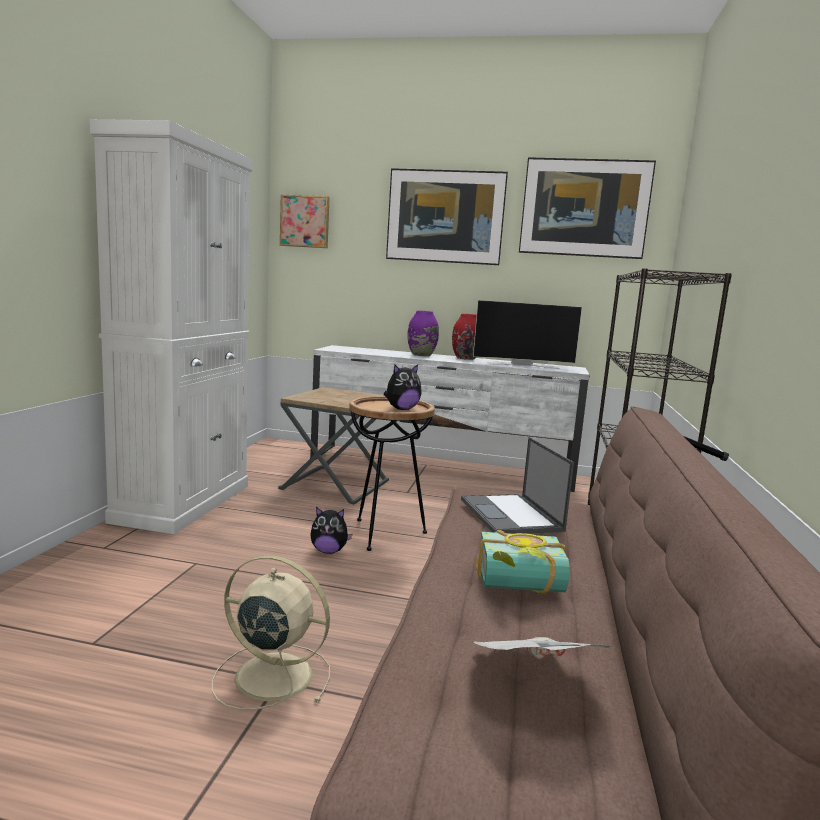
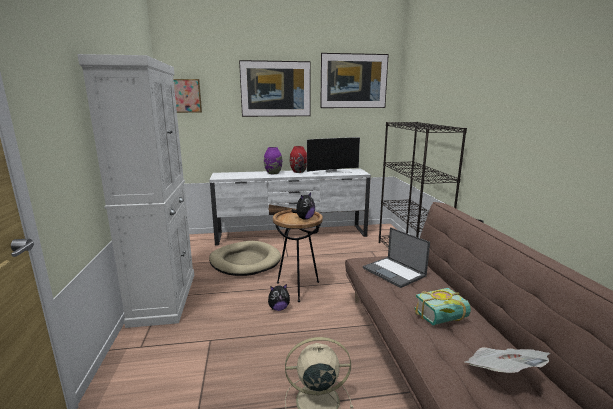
camera: 20 degrees left, 5 degrees up
brown side table [278,387,389,505] -> beige dog bed [209,241,281,276]

